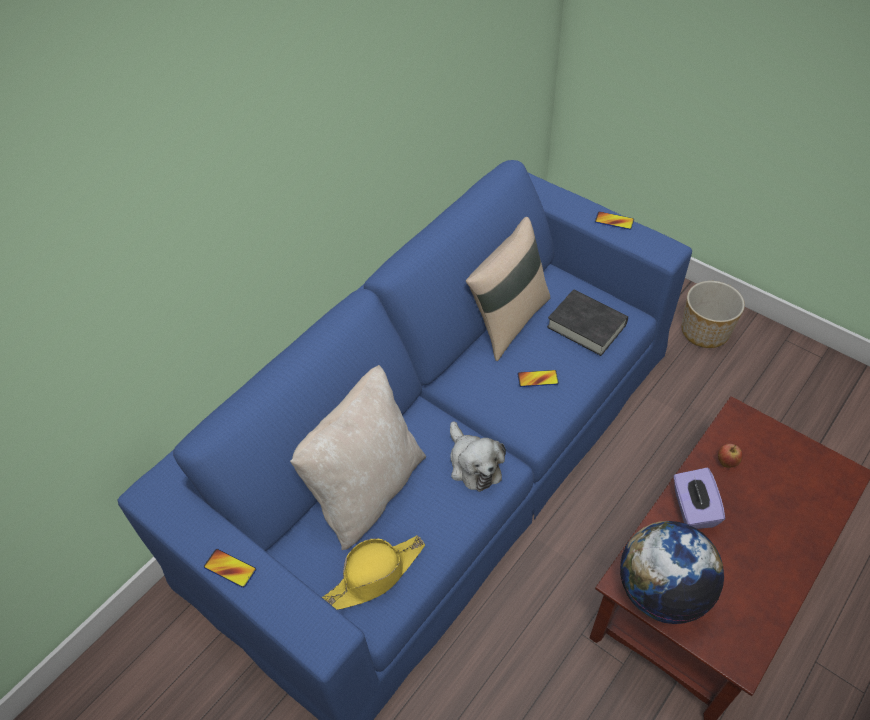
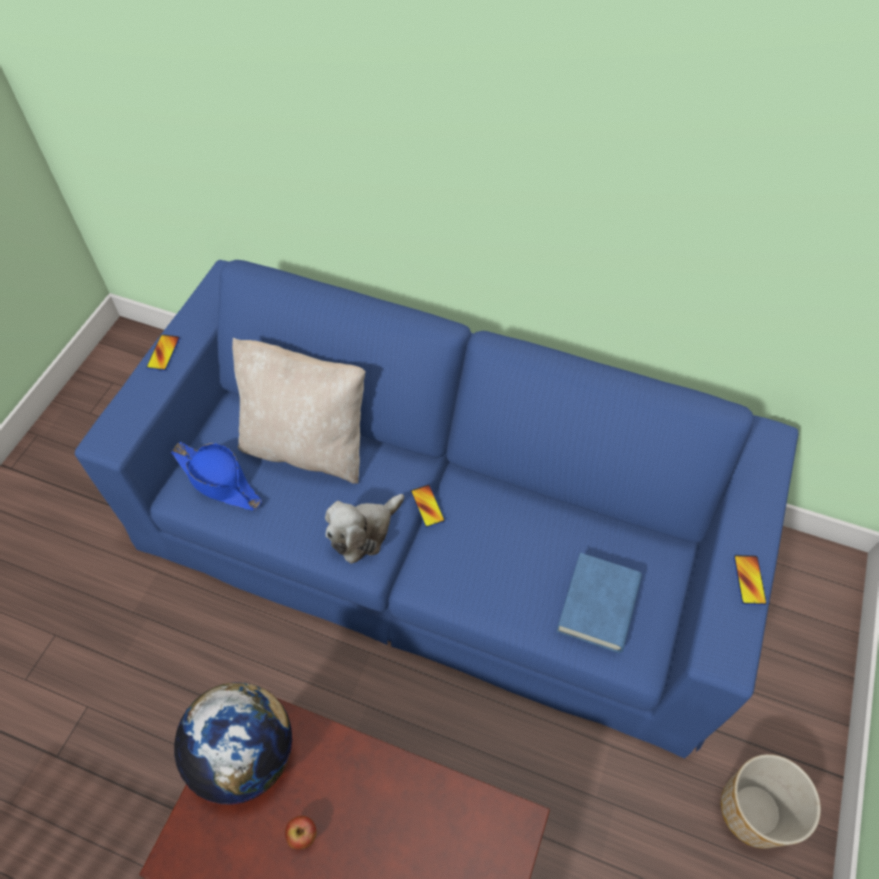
camera: 70 degrees right, 5 degrees up
yellow hat [322,535,425,610] -> blue hat [171,442,262,511]
beige pillow [466,217,550,361] -> none
phone [518,370,559,387] -> phone moved to [411,485,445,527]
black book [547,290,628,356] -> blue book [556,553,642,653]
purple tissue box [673,468,725,529] -> none
apple [718,443,742,468] -> apple moved to [285,816,317,850]

